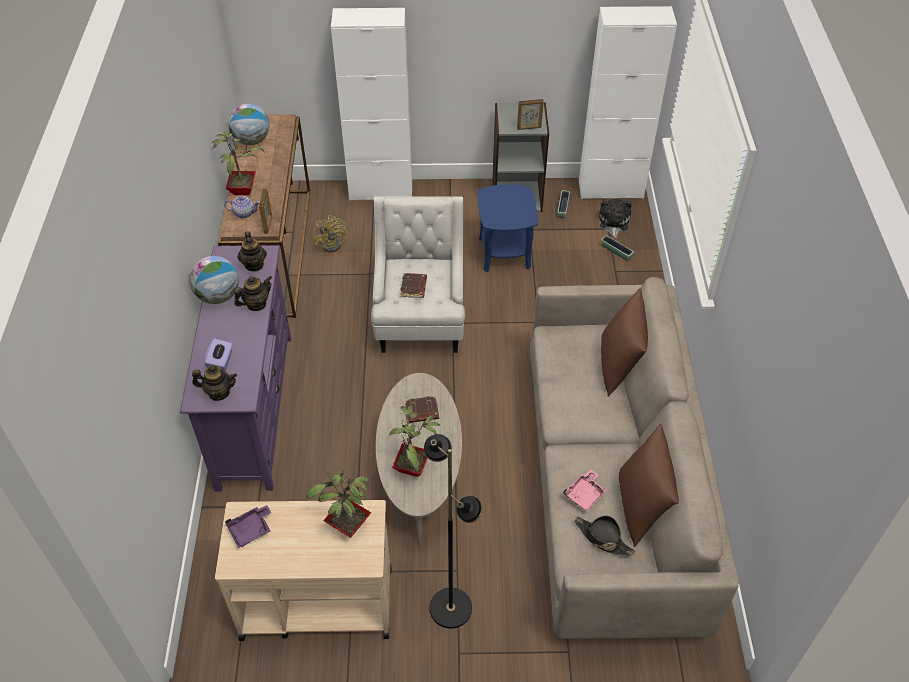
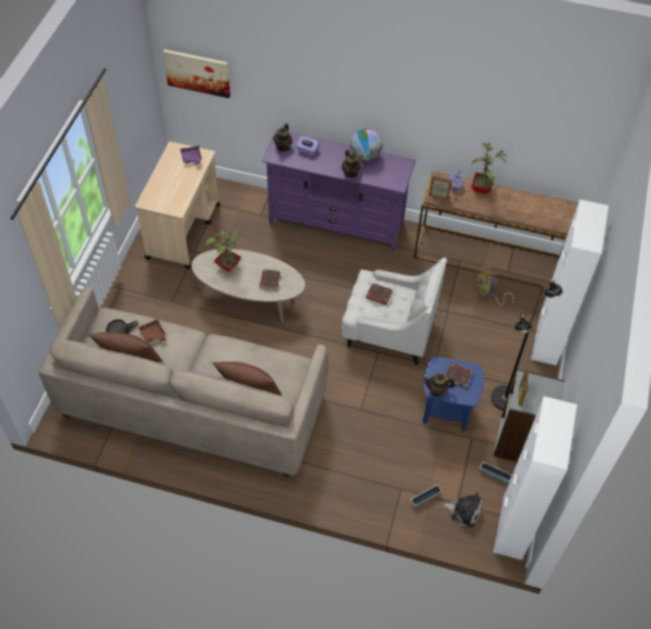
camera: 105 degrees right, 5 degrees up
globe [228,104,269,145] -> none
teapot [237,231,267,272] -> teapot moved to [423,373,455,397]
potted plant [306,468,372,538] -> none
black floor lamp [424,434,483,629] -> black floor lamp moved to [491,279,563,410]
pink tray [563,470,607,511] -> brown tray [138,319,167,343]
none -> picture [163,49,230,98]
none -> brown book [445,363,473,388]

